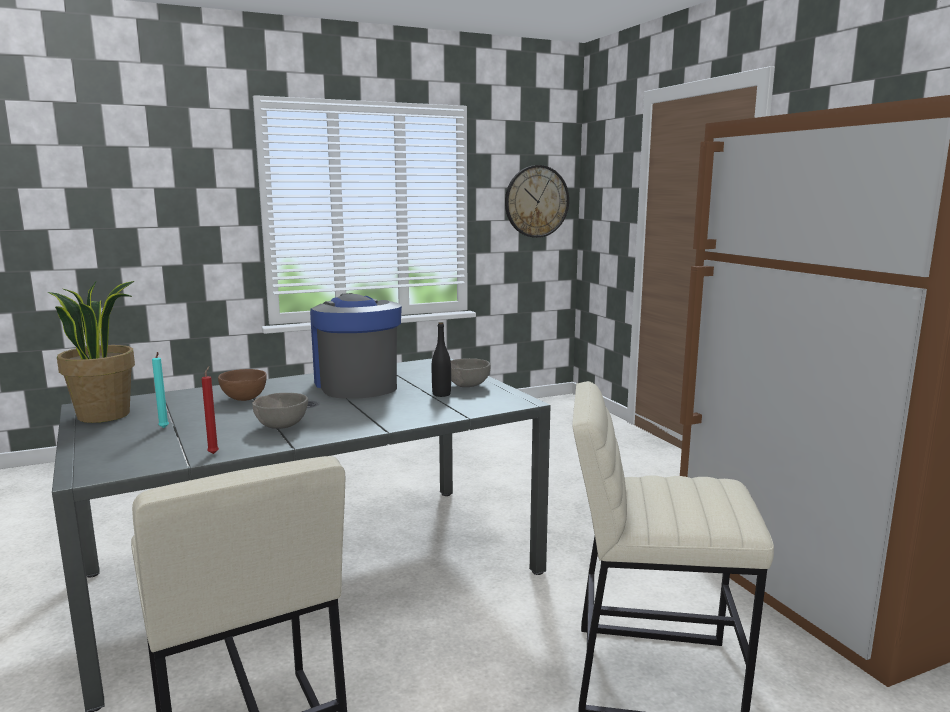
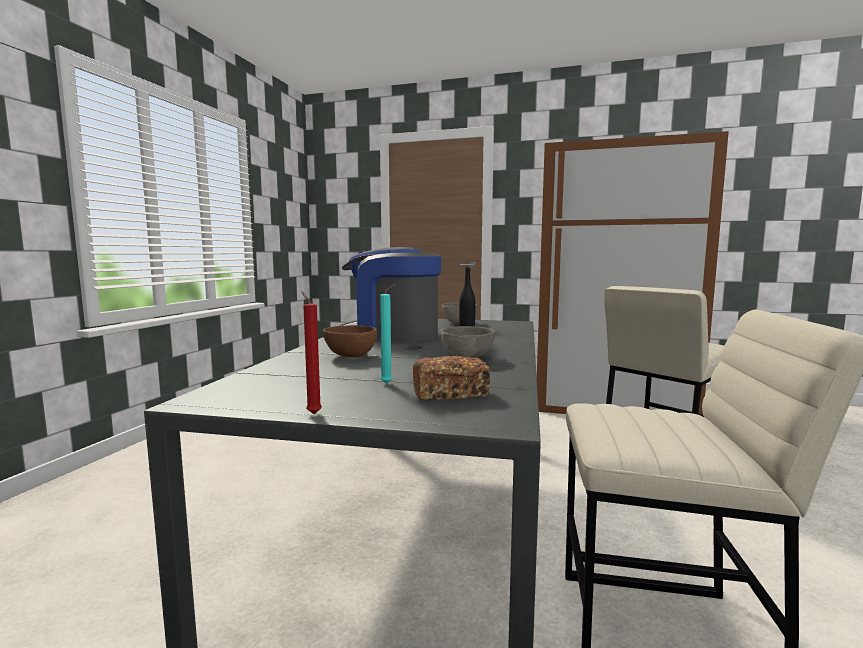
camera: 50 degrees left, 5 degrees down
potted plant [48,281,135,423] -> none
red candle [201,366,219,454] -> red candle moved to [301,291,322,414]
wall clock [505,165,569,238] -> none
none -> bread [413,356,490,400]

